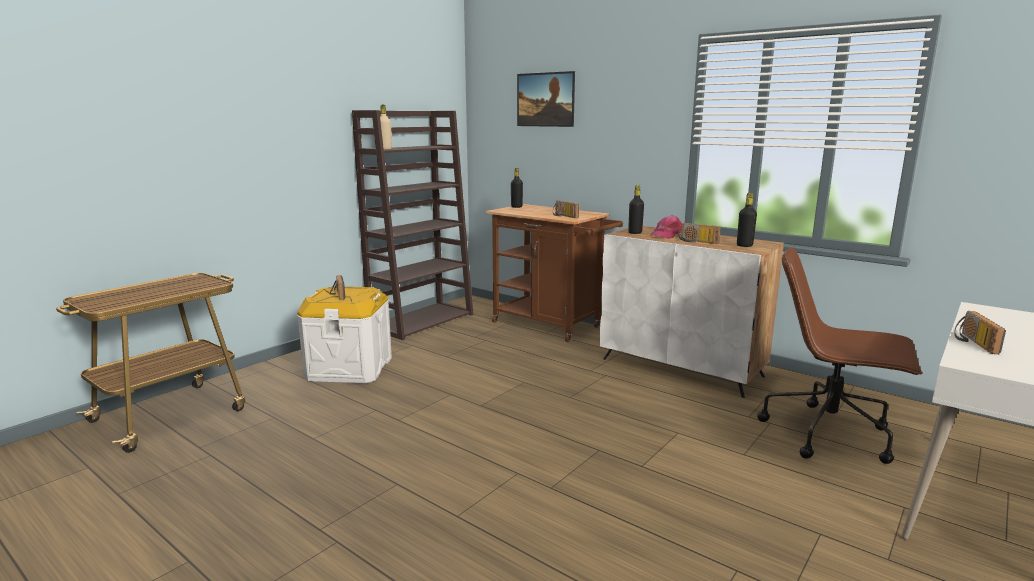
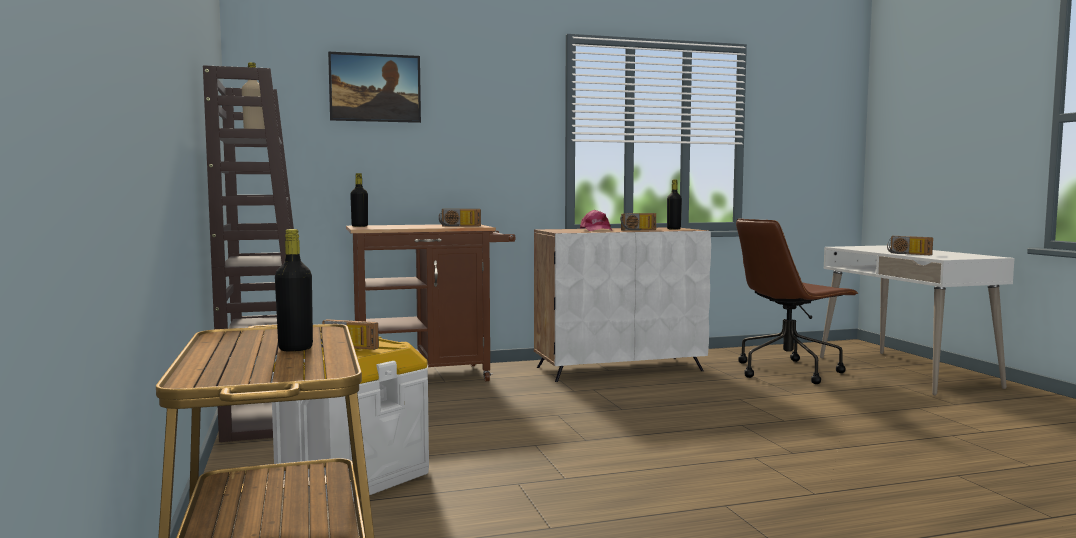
camera: 55 degrees left, 10 degrees down
black bottle [628,185,644,234] -> black bottle moved to [275,229,313,352]

